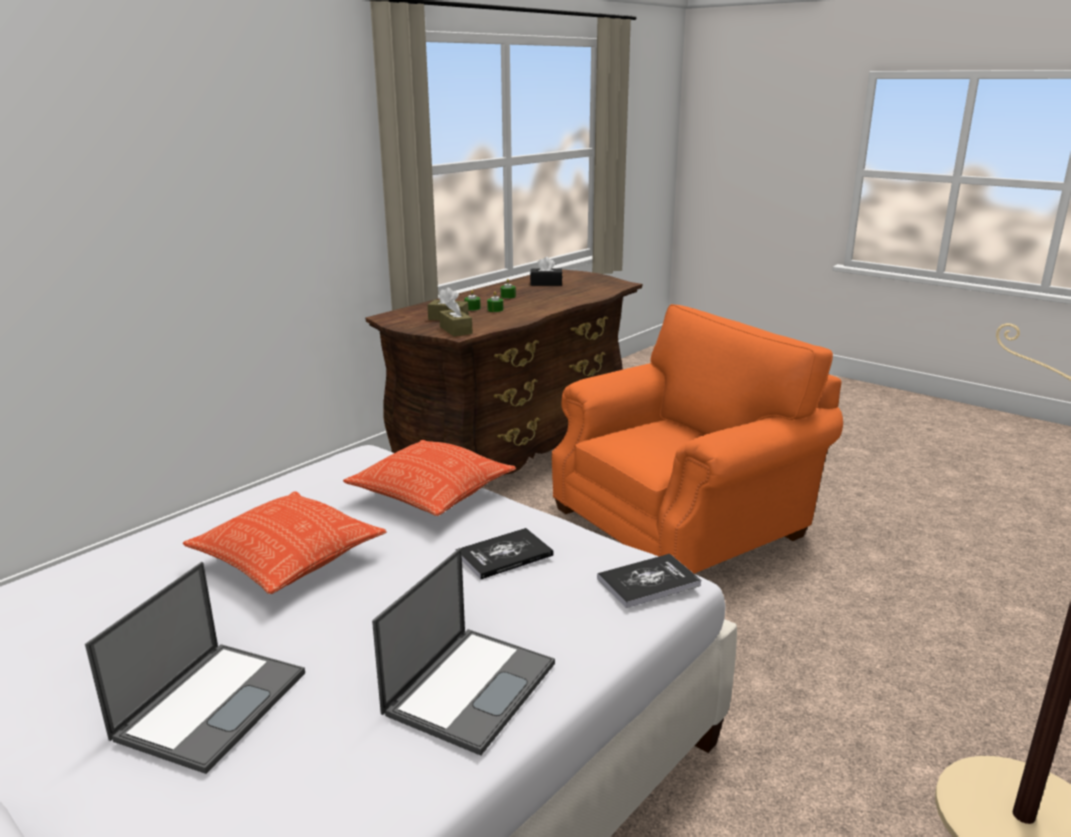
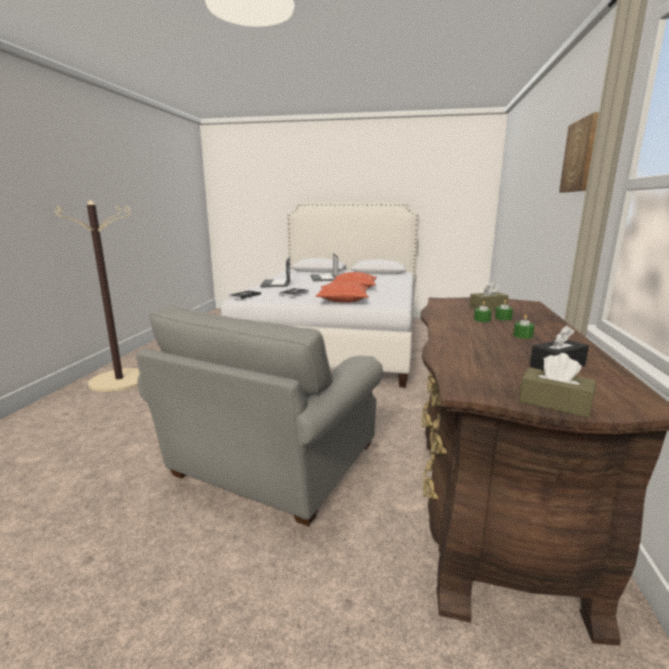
camera: 150 degrees right, 5 degrees down
brown tissue box [439,299,473,337] -> brown tissue box moved to [519,353,596,418]
orange armchair [551,304,843,574] -> grey armchair [136,306,383,526]
none -> picture [559,112,599,193]

